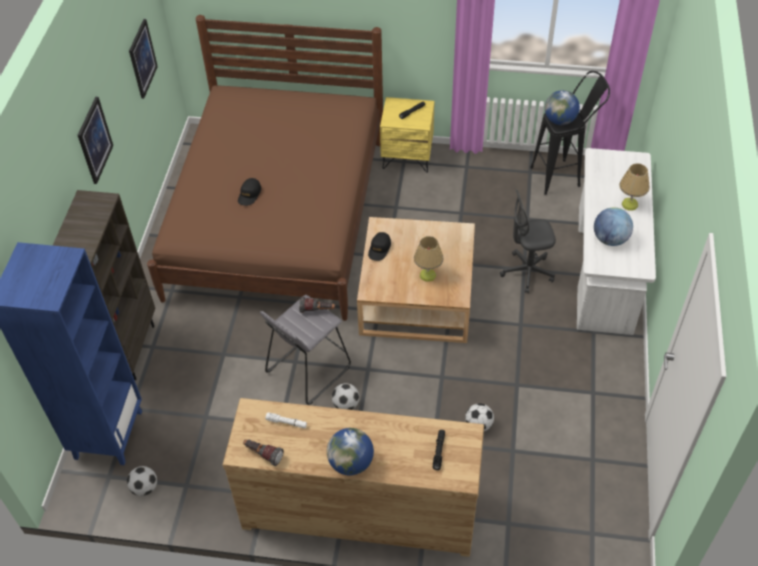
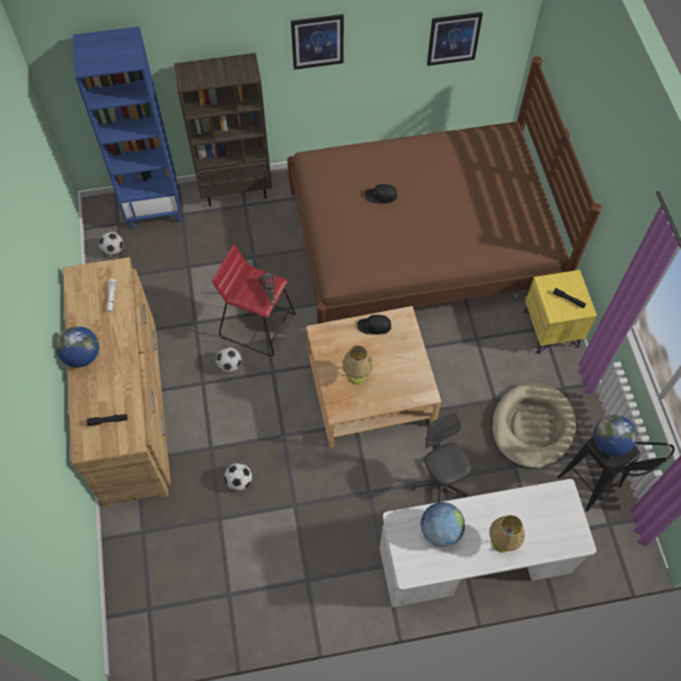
camera: 70 degrees right, 10 degrees up
flashlight [243,439,284,466] -> none
grey stool [260,295,351,405] -> red stool [212,245,295,356]
none -> beige dog bed [492,383,576,468]

